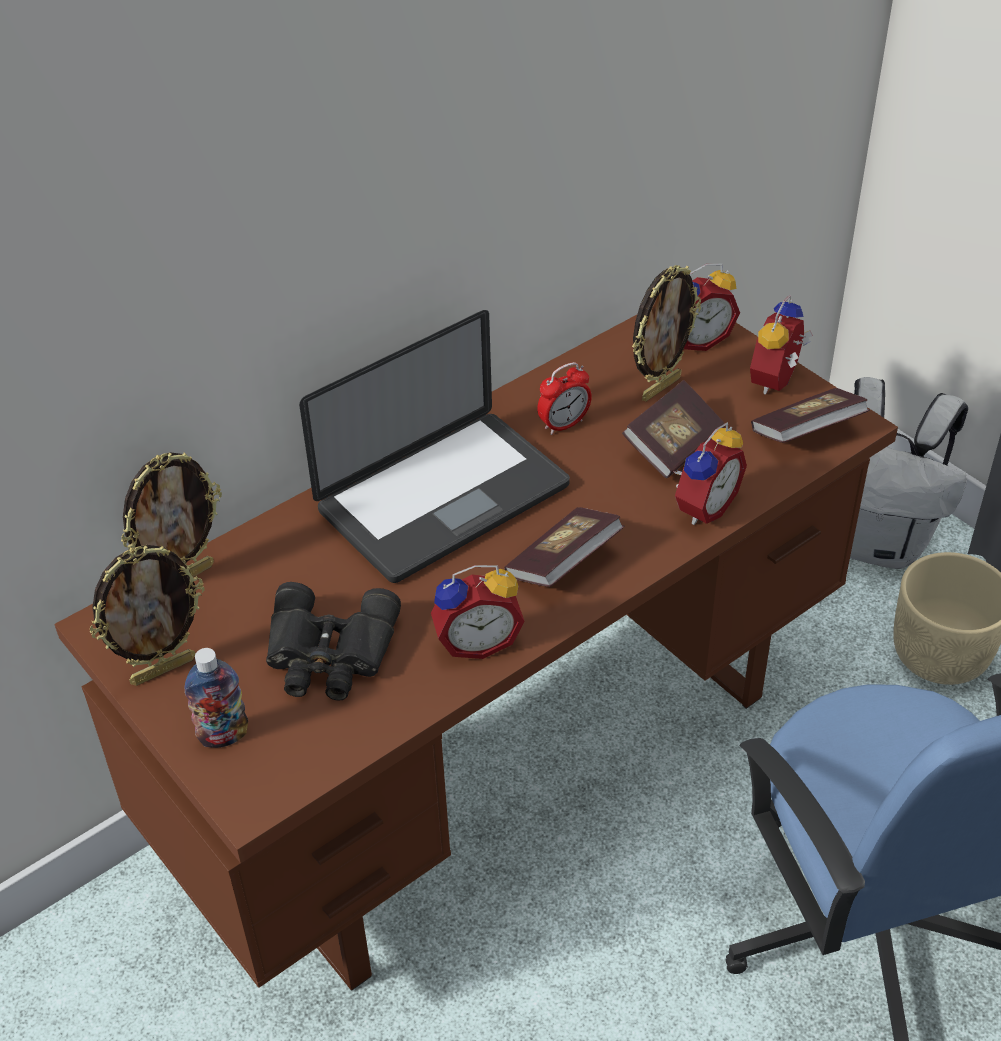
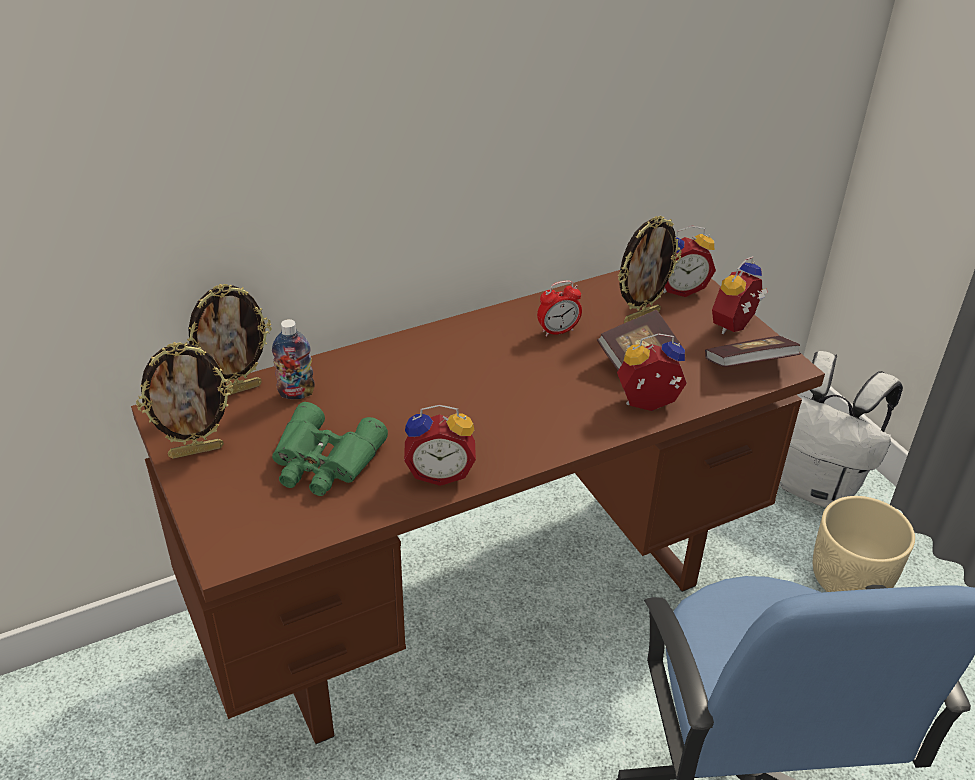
camera: 10 degrees right, 5 degrees down
bottle [185,648,248,748] -> bottle moved to [272,319,315,399]
black binoculars [266,582,401,700] -> green binoculars [272,402,388,496]
laptop [299,310,570,583] -> none
book [504,507,625,587] -> none
alarm clock [673,422,747,525] -> alarm clock turned 150 degrees counterclockwise [617,333,687,411]

